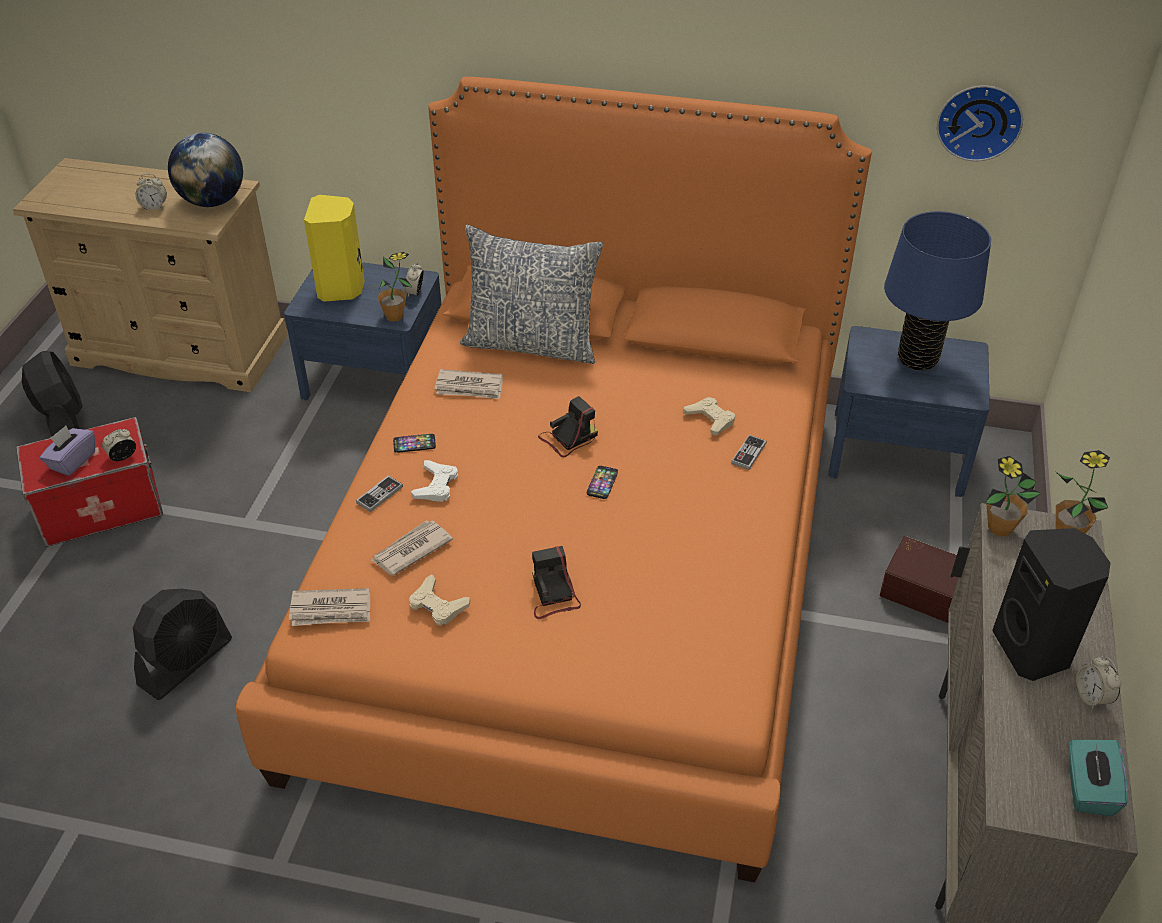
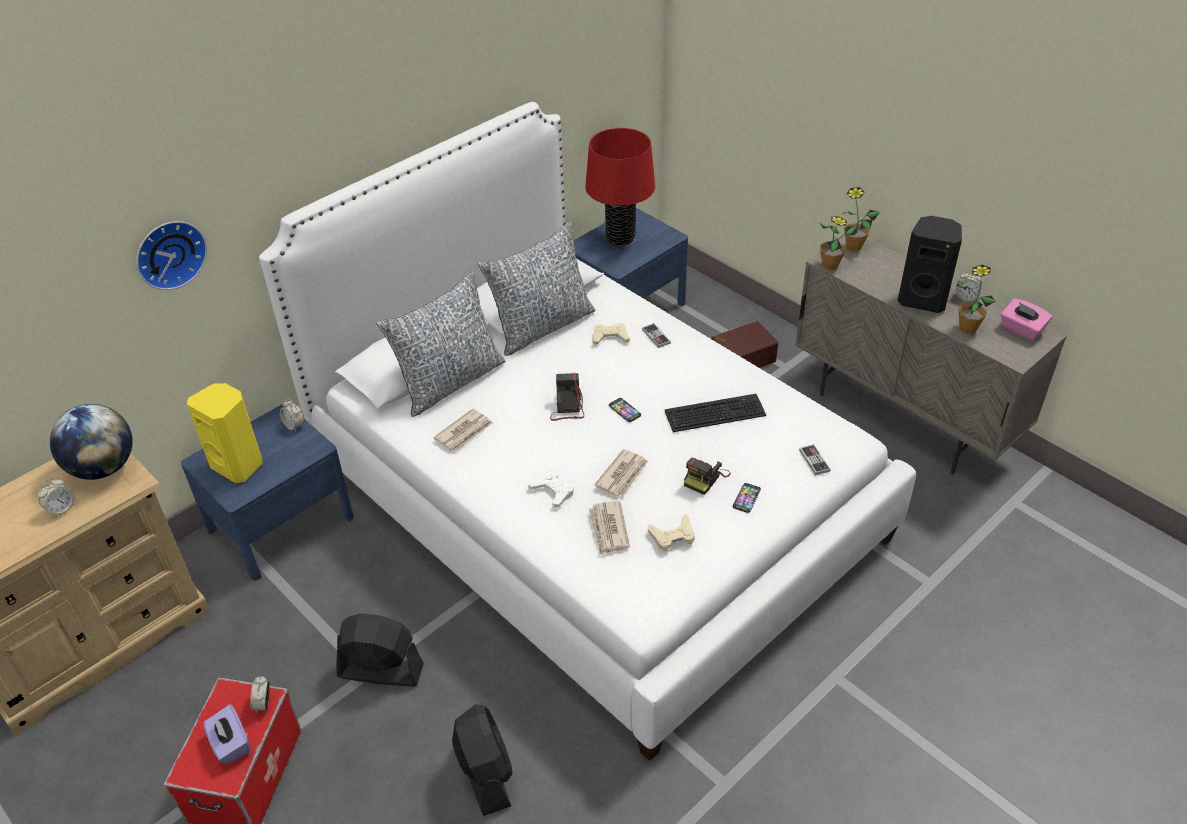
camera: 55 degrees left, 0 degrees up
black fan [22,351,83,437] -> black fan moved to [336,613,424,687]
orange bed [236,77,872,883] -> white bed [259,102,916,761]
newspaper [289,588,370,626] -> newspaper moved to [594,449,648,497]
game controller [356,476,403,512] -> game controller moved to [799,444,831,475]
potted plant [372,252,412,322] -> potted plant moved to [957,265,995,334]
phone [393,434,436,453] -> phone moved to [733,483,761,513]
camera [532,546,581,619] -> camera turned 75 degrees counterclockwise [684,458,731,495]
blue table lamp [884,211,991,371] -> red table lamp [585,128,655,246]
wall clock [937,86,1023,161] -> wall clock moved to [136,221,207,290]
turquoise tissue box [1069,740,1128,816] -> pink tissue box [1001,299,1052,341]
none -> pillow [478,221,596,356]
none -> keyboard [665,394,766,432]

